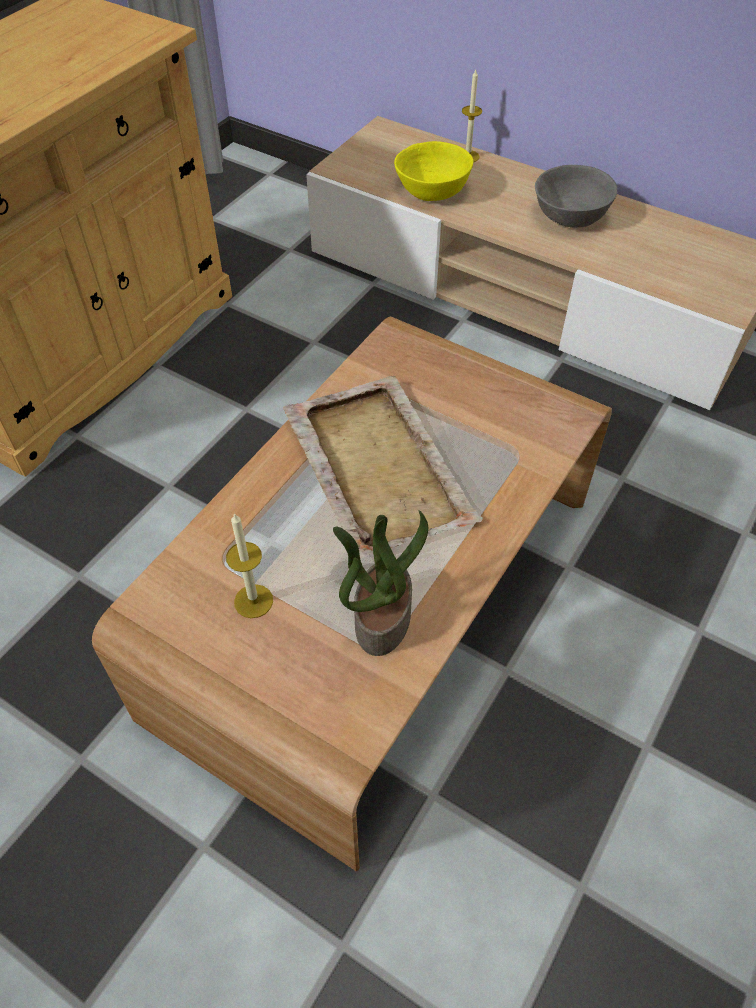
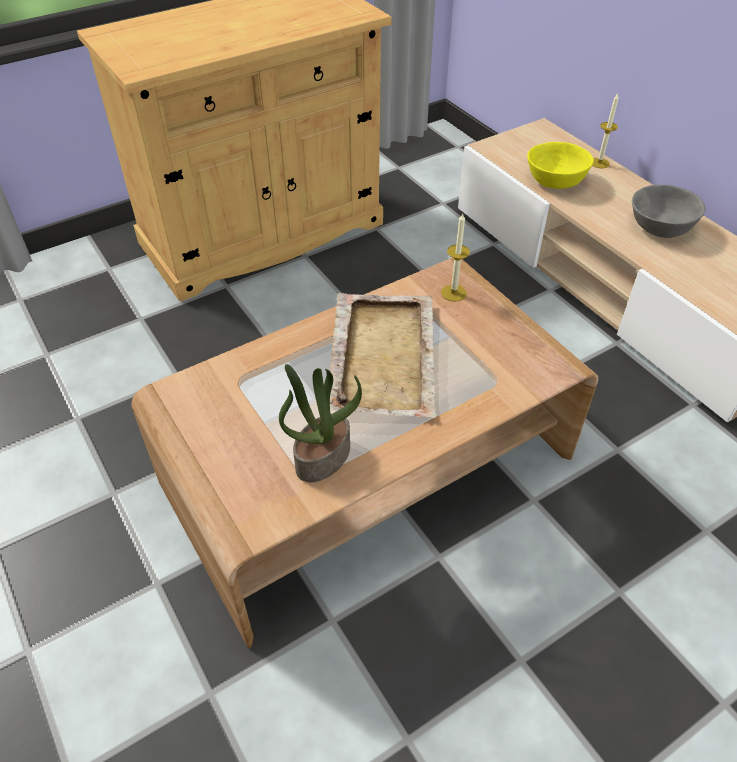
camera: 25 degrees right, 5 degrees down
candle [226,512,273,618] -> candle moved to [441,214,470,302]

